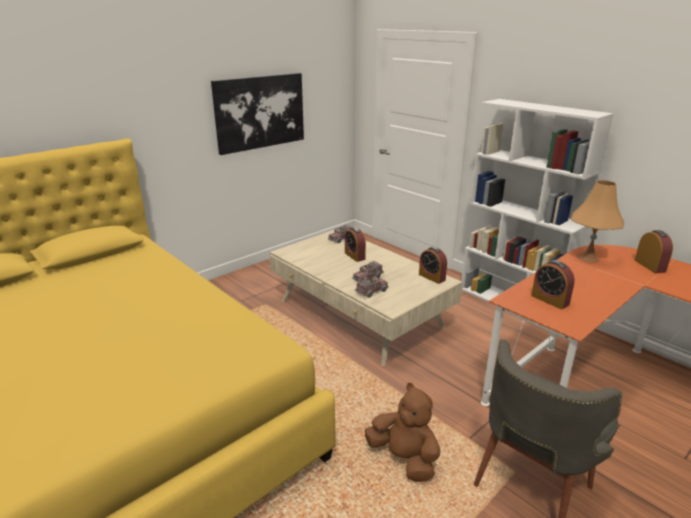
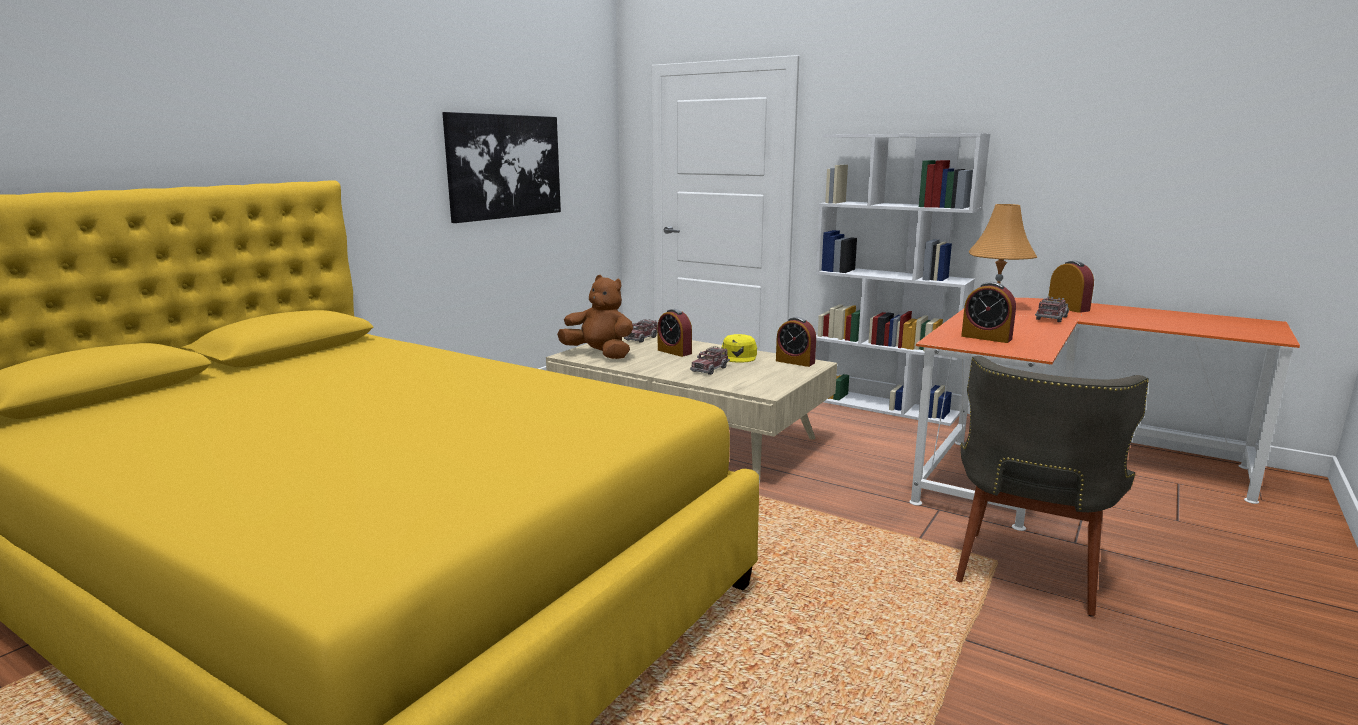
camera: 15 degrees left, 10 degrees down
toy truck [355,276,388,298] -> toy truck moved to [1035,297,1069,322]
brown plush toy [365,383,440,482] -> brown plush toy moved to [557,275,633,359]
none -> yellow cap [722,334,757,362]

